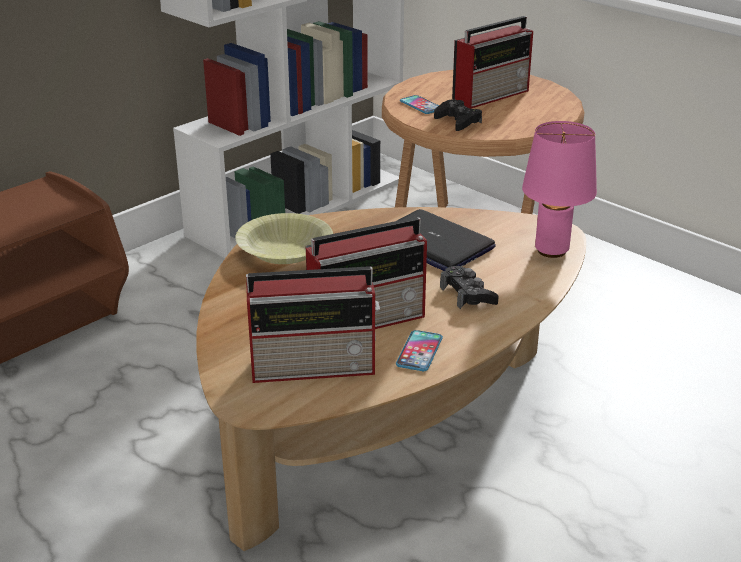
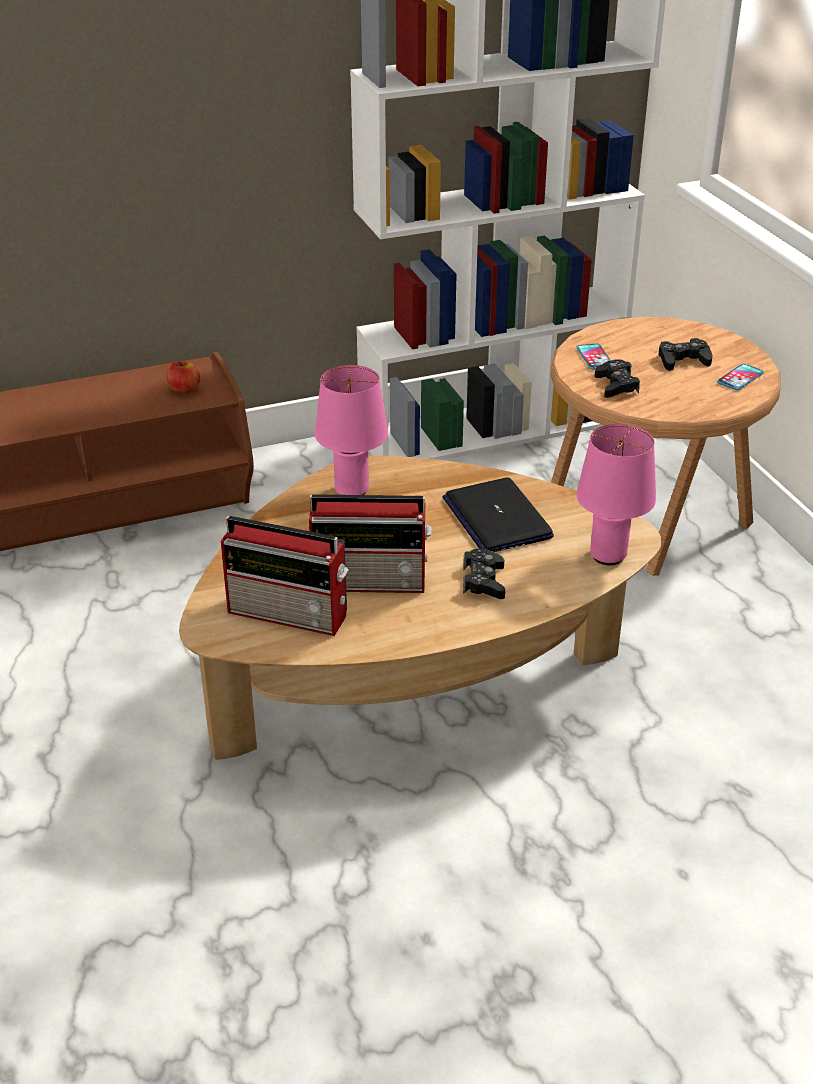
camera: 25 degrees right, 5 degrees up
yellow bowl [235,213,333,264] -> pink table lamp [315,365,388,495]
phone [396,330,443,371] -> phone moved to [717,364,764,390]
radio [452,16,533,109] -> black game controller [659,338,712,371]
none -> apple [166,361,200,393]

